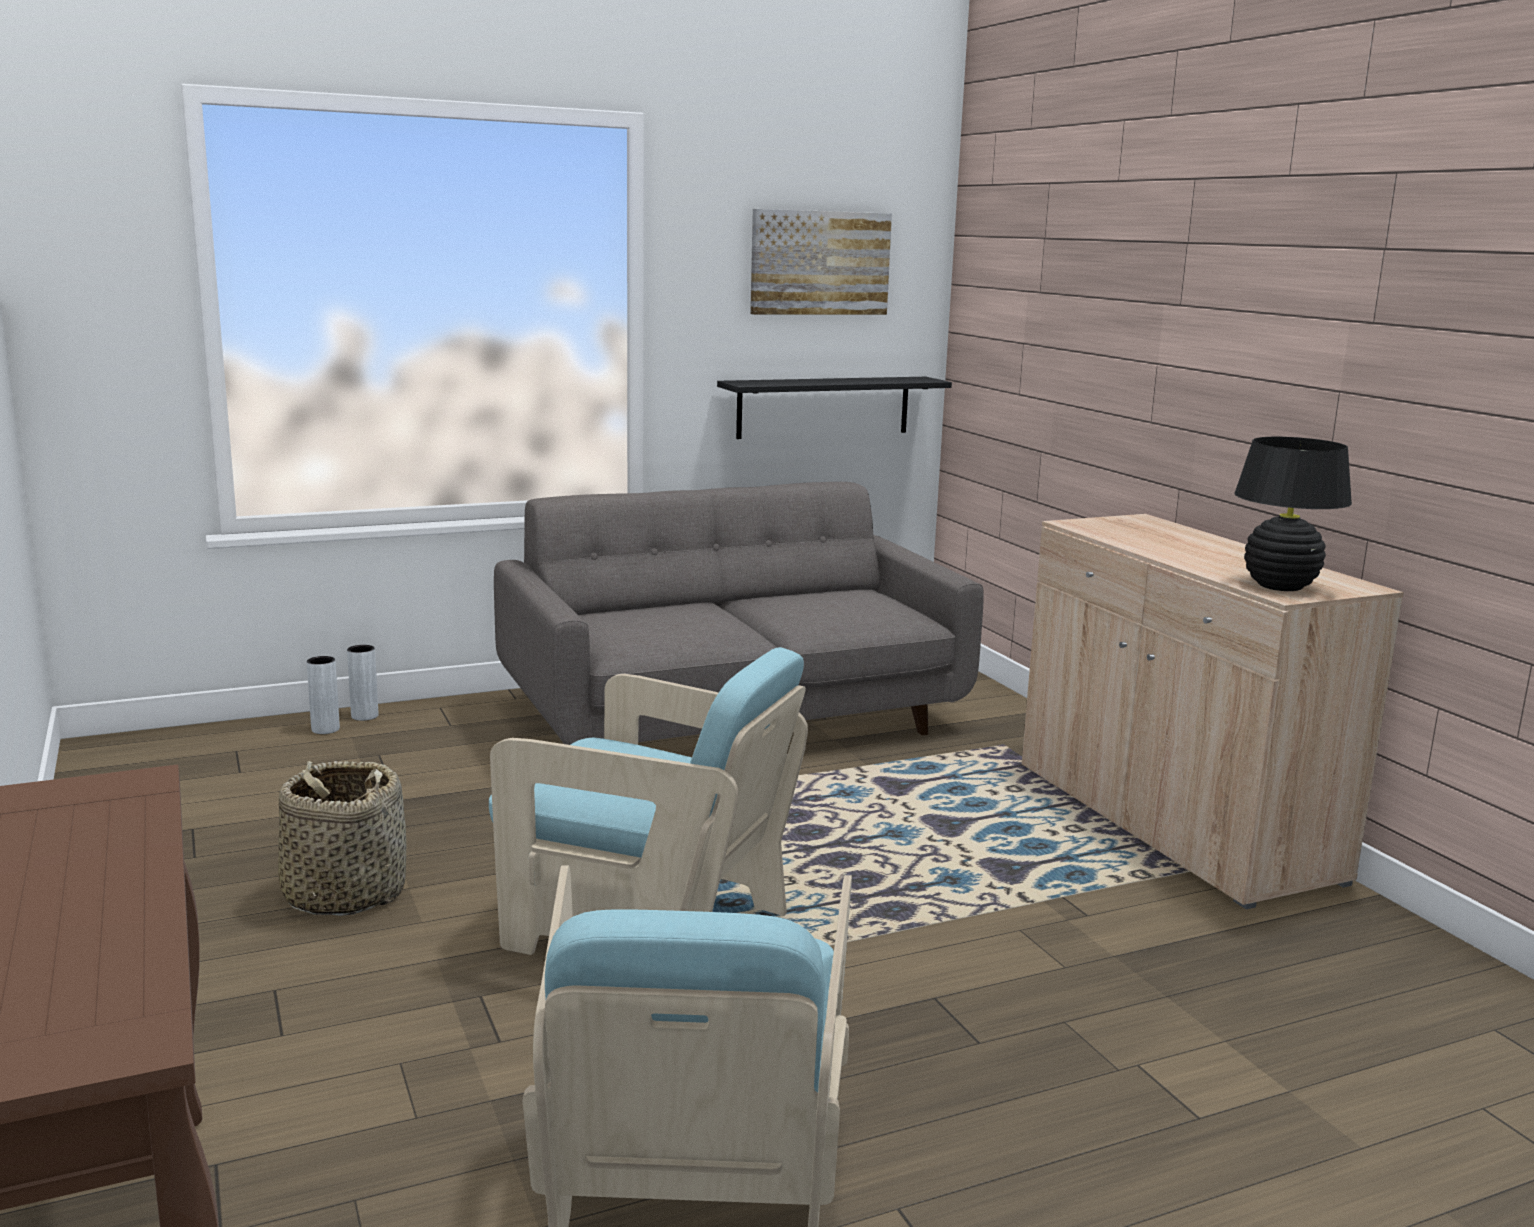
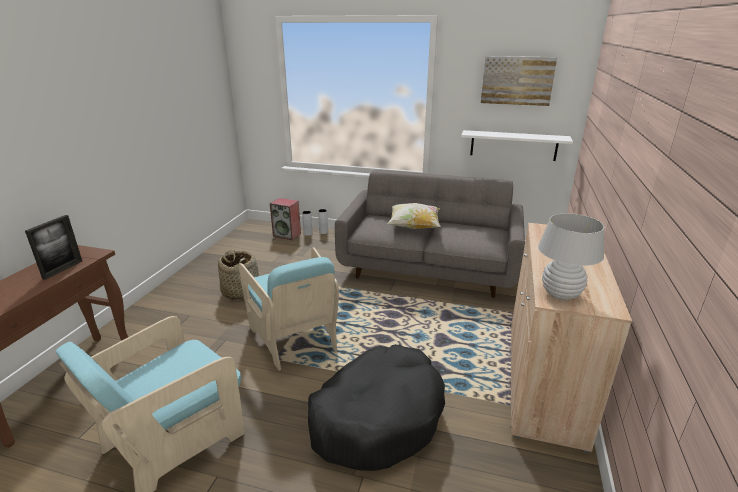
camera: 40 degrees right, 10 degrees up
black shelf [717,377,952,439] -> white shelf [461,130,573,161]
black table lamp [1234,437,1352,591] -> white table lamp [538,213,605,300]
none -> picture frame [25,215,82,280]
none -> speaker [270,198,301,240]
none -> black dog bed [308,345,445,471]
none -> pillow [387,203,441,229]

